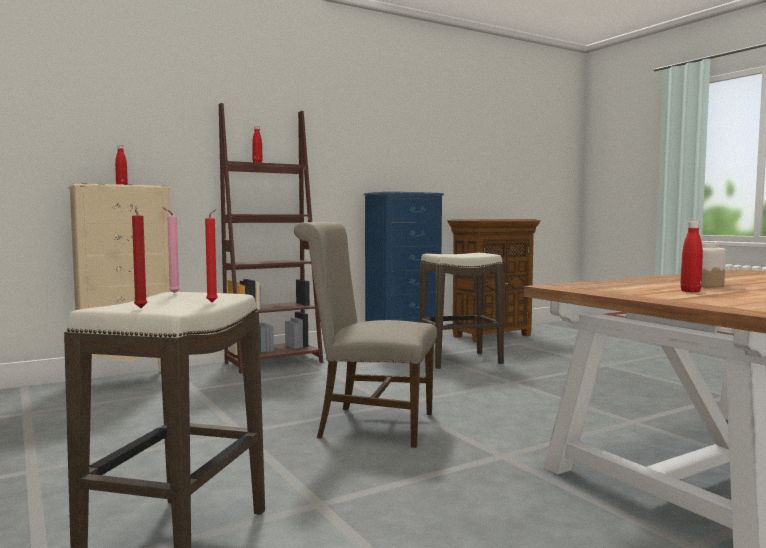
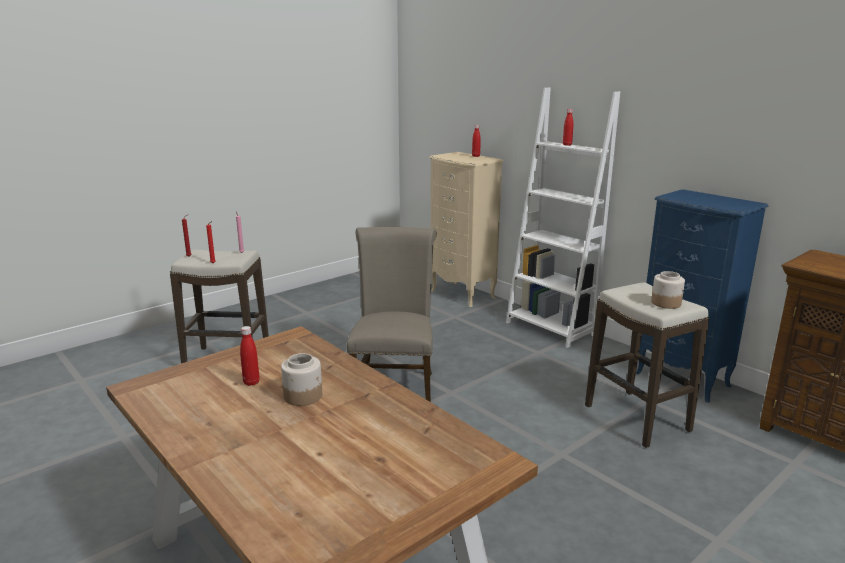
camera: 80 degrees right, 15 degrees up
brown bookcase [219,103,323,374] -> white bookcase [506,88,620,348]
none -> jar [651,271,685,309]

